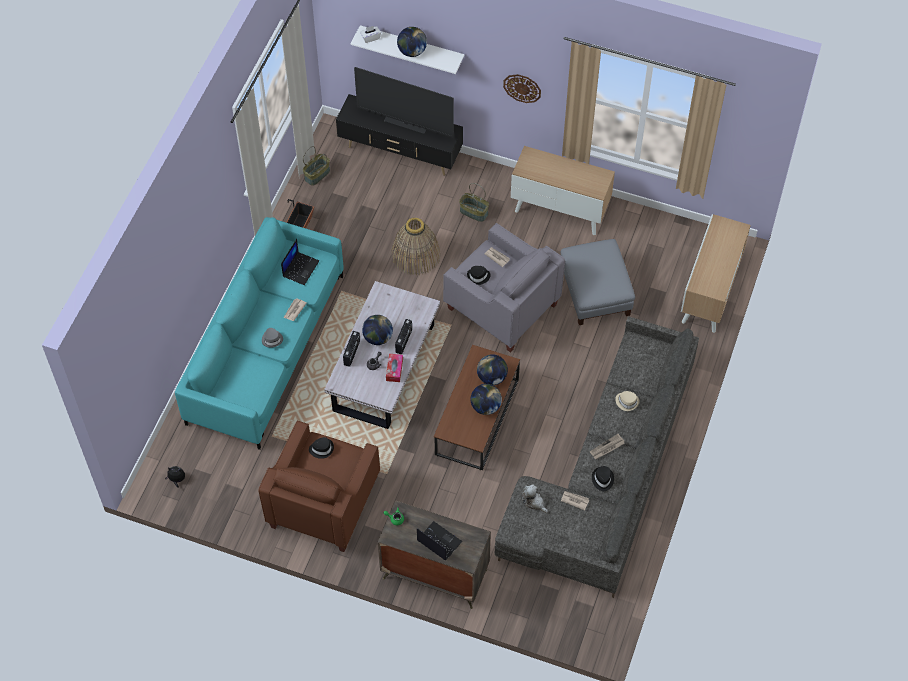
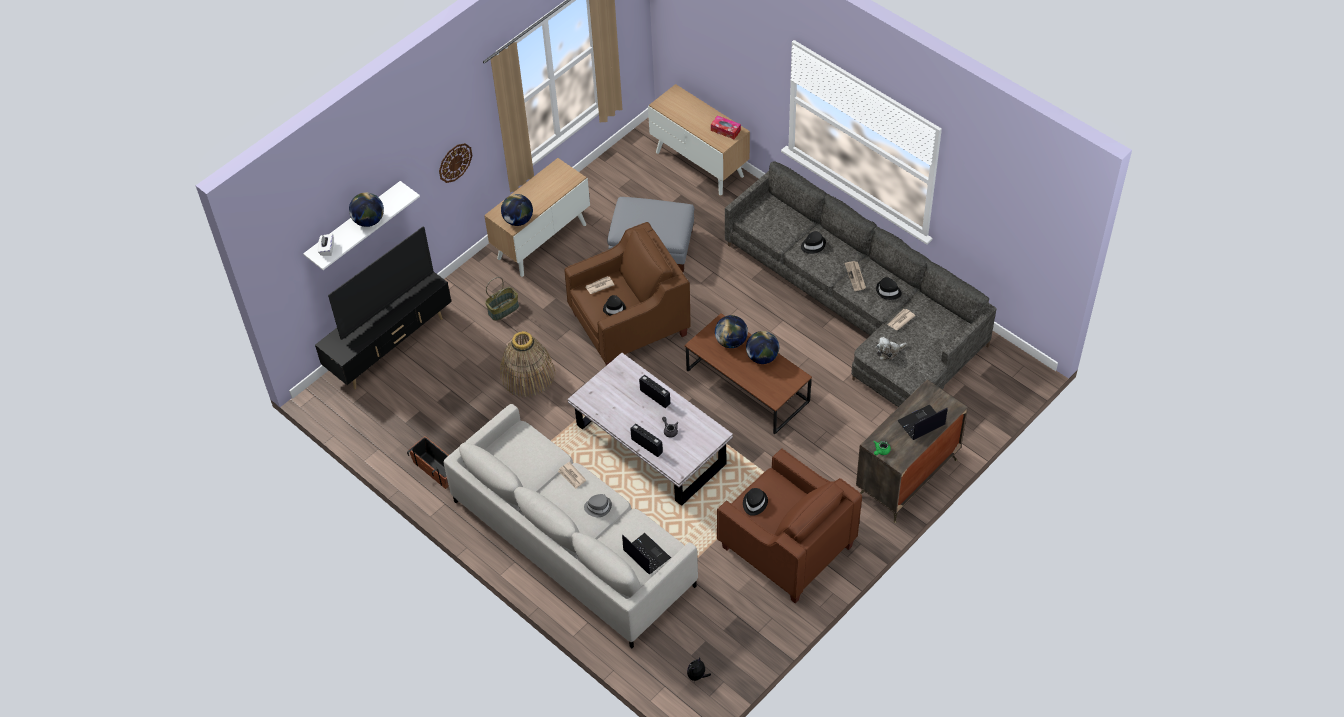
camera: 65 degrees left, 5 degrees down
turquoise sofa [175,217,344,450] -> grey sofa [444,404,698,648]
laptop [281,239,319,285] -> laptop moved to [622,533,671,574]
basket [303,146,330,186] -> none
globe [362,315,393,345] -> globe moved to [501,194,533,226]
tissue box [386,354,403,382] -> tissue box moved to [711,115,741,139]
grey armchair [443,223,565,353] -> brown armchair [564,222,691,365]
beige hat [615,391,640,411] -> black hat [801,231,826,254]

